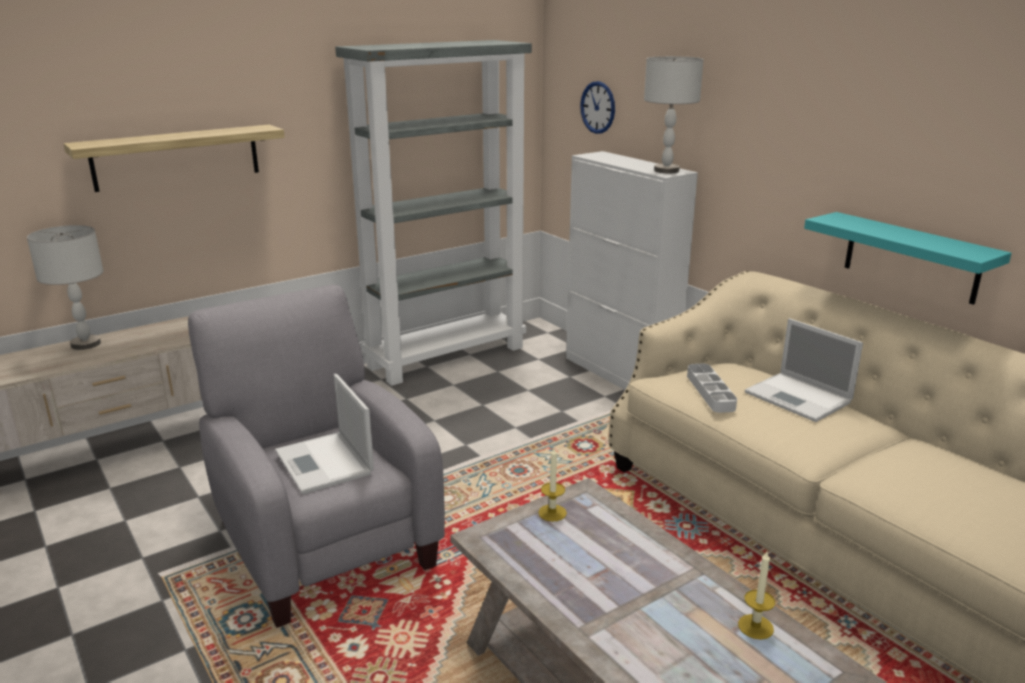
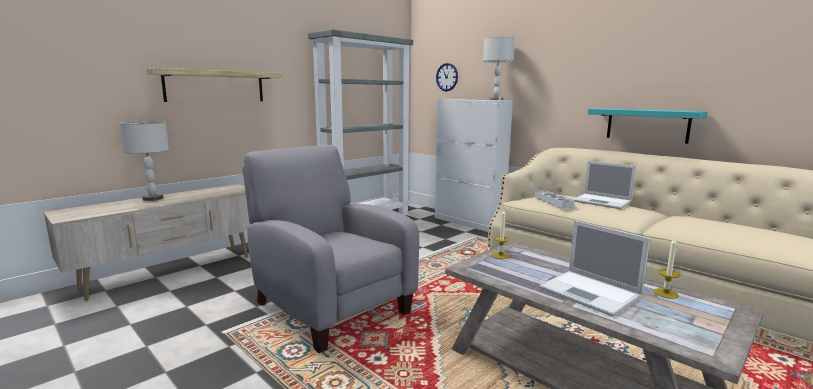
camera: 10 degrees left, 10 degrees down
laptop [275,374,374,494] -> laptop moved to [539,220,650,317]

